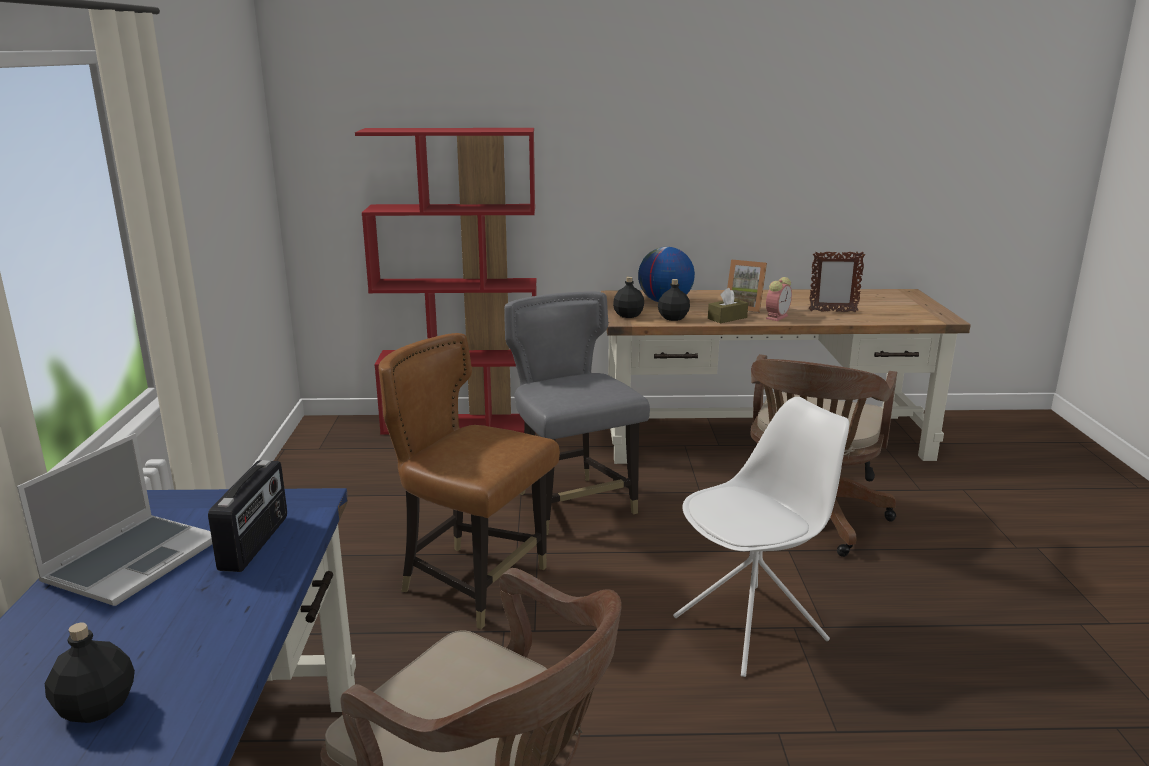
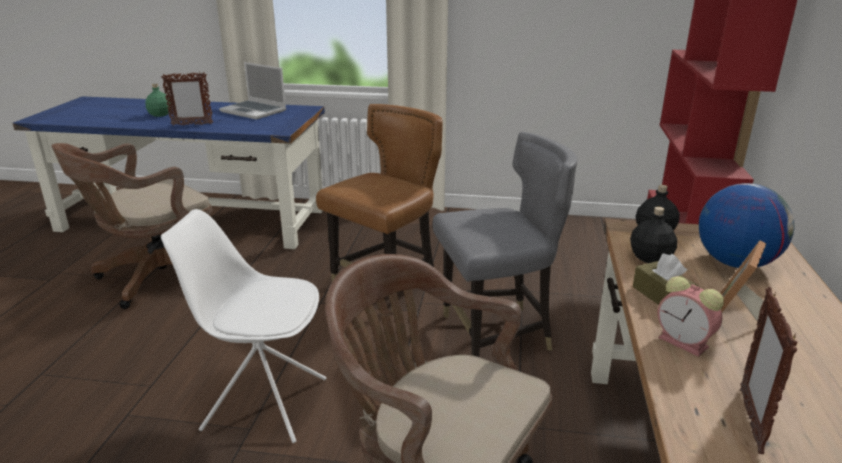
camera: 100 degrees right, 5 degrees up
black bottle [45,622,135,723] -> green bottle [145,83,171,117]
radio [208,460,287,572] -> none
white chair [673,397,849,677] -> white chair turned 120 degrees clockwise [161,209,326,443]
none -> picture frame [161,72,213,126]

